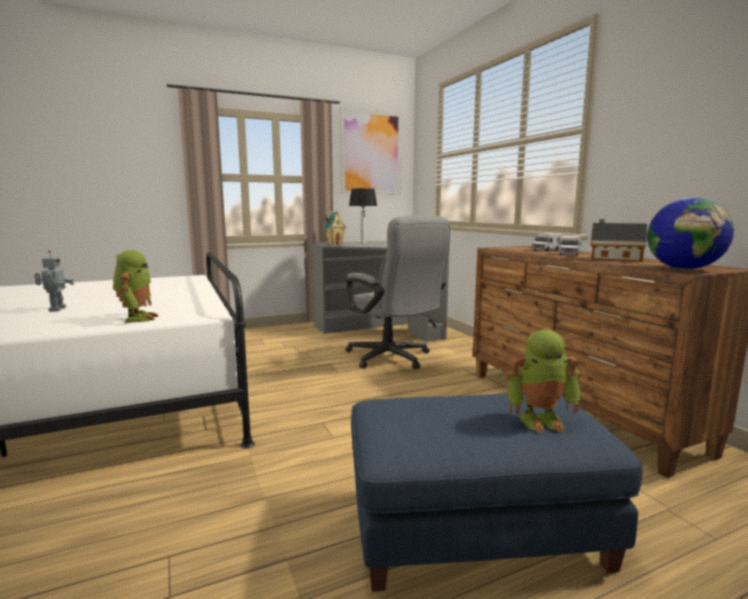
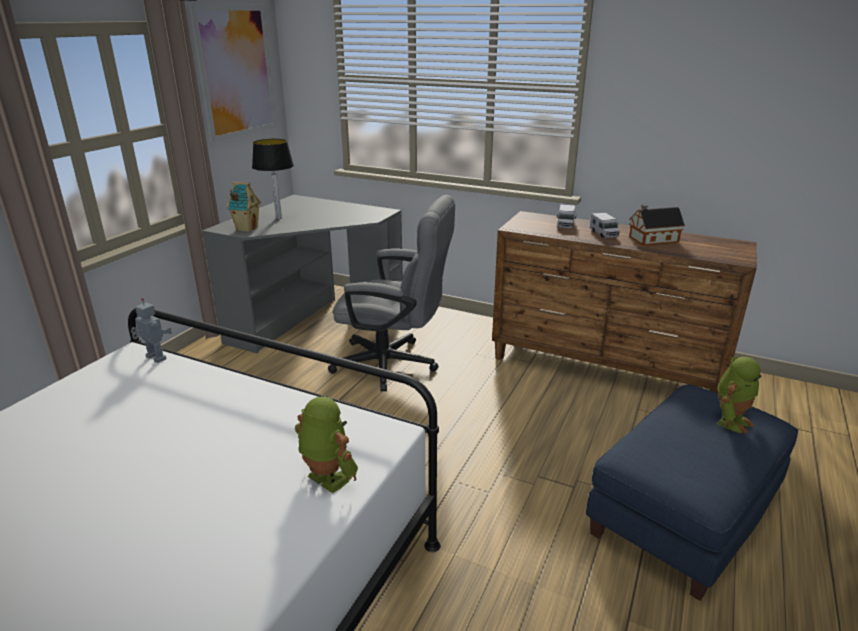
camera: 40 degrees left, 15 degrees up
toy robot [34,250,74,312] -> toy robot moved to [131,298,172,363]
globe [647,197,734,270] -> none

